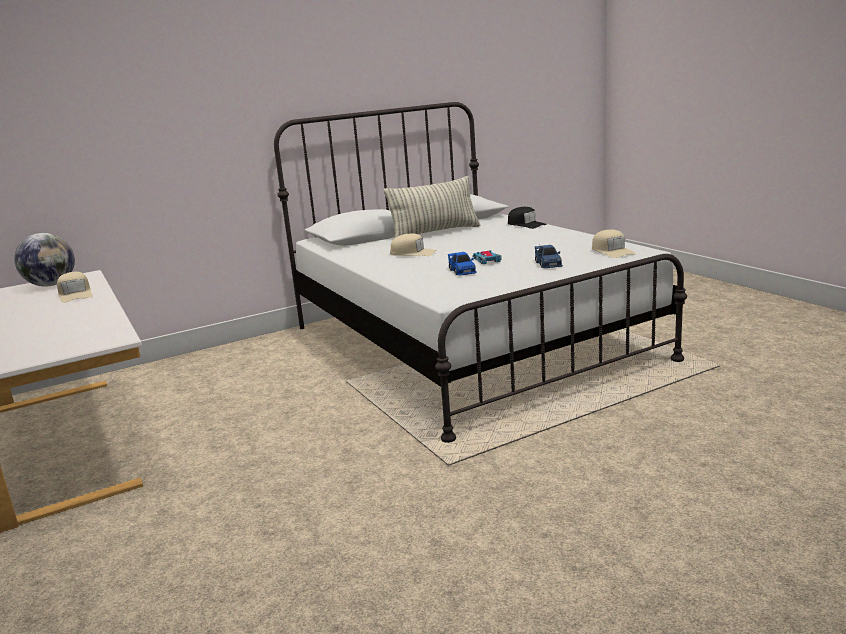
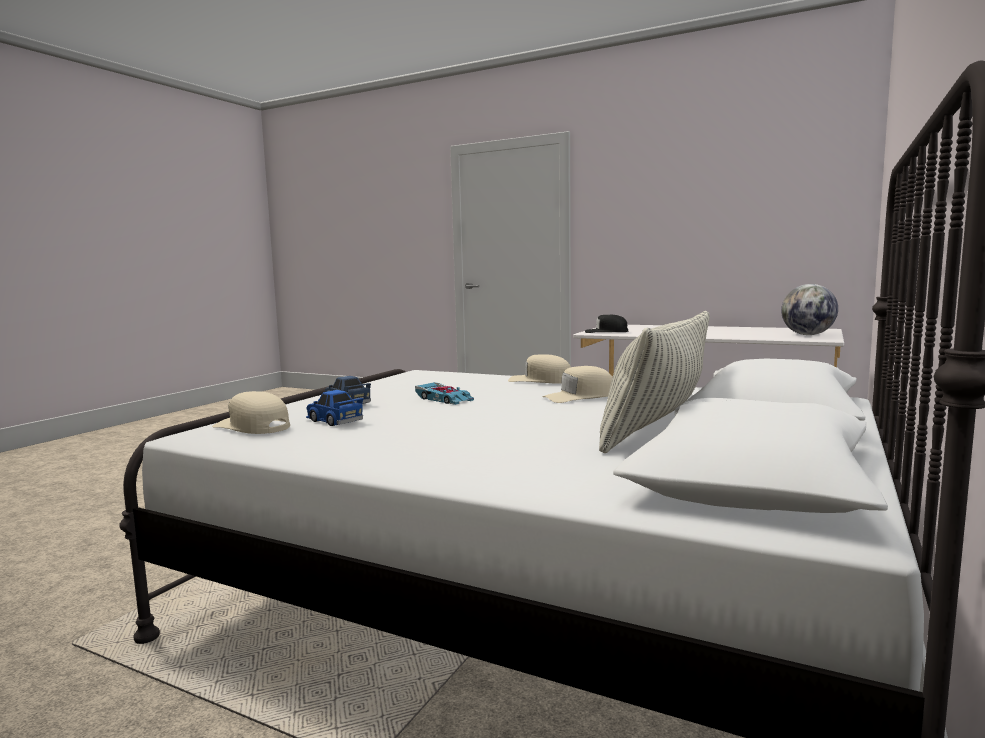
camera: 145 degrees right, 10 degrees down
beige cap [57,272,93,303] -> beige cap moved to [508,354,571,384]
blue toy car [448,252,477,276] -> blue toy car moved to [306,390,363,426]
black cap [508,207,547,229] -> black cap moved to [585,315,628,333]

